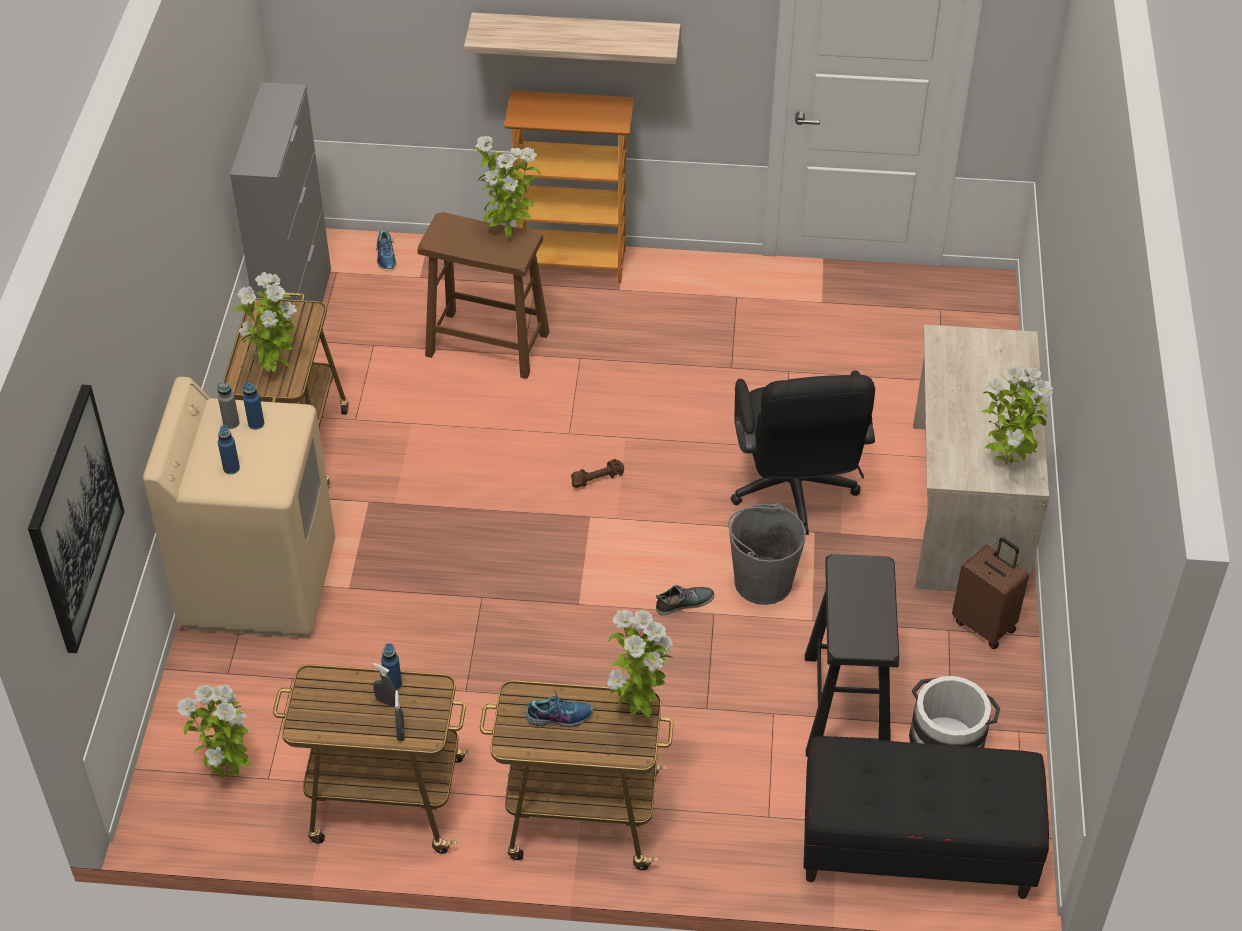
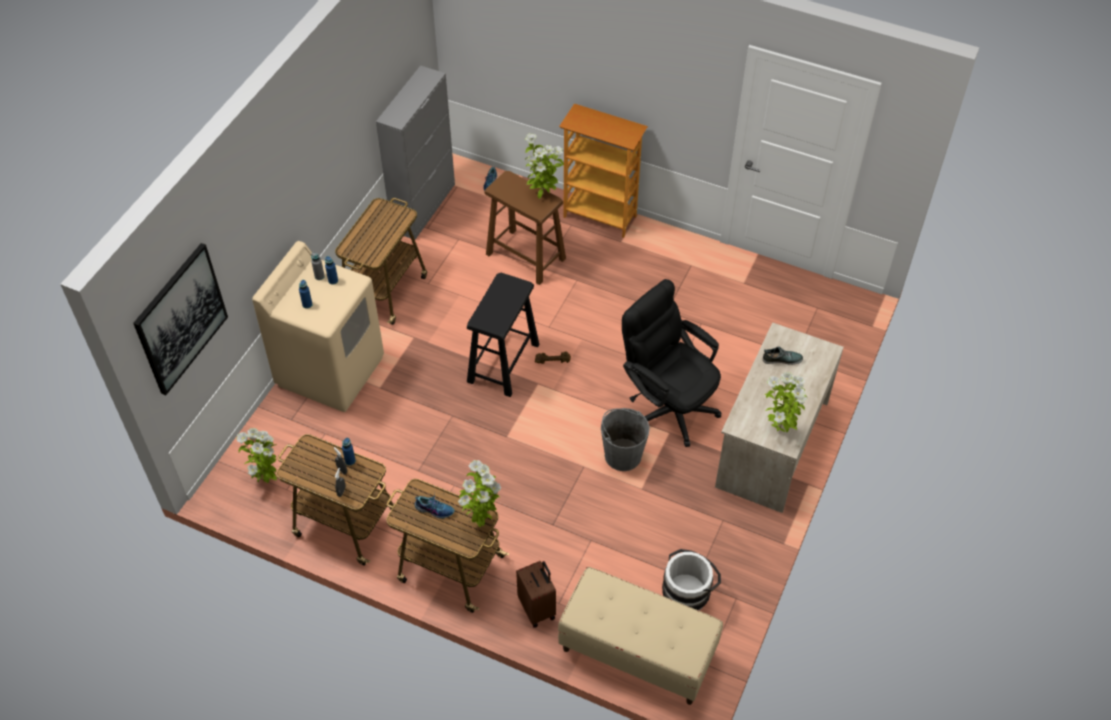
camera: 20 degrees right, 5 degrees up
potted plant [233,272,297,372] -> none
shelf [464,13,680,64] -> none
shoe [656,585,714,616] -> shoe moved to [763,346,803,365]
black office chair [731,370,875,535] -> black office chair turned 120 degrees clockwise [622,279,721,447]
black bench [803,736,1049,899] -> beige bench [558,567,723,705]
black stool [805,554,899,757] -> black stool moved to [467,273,539,397]
brown suitcase [952,537,1029,649] -> brown suitcase moved to [516,561,556,628]

